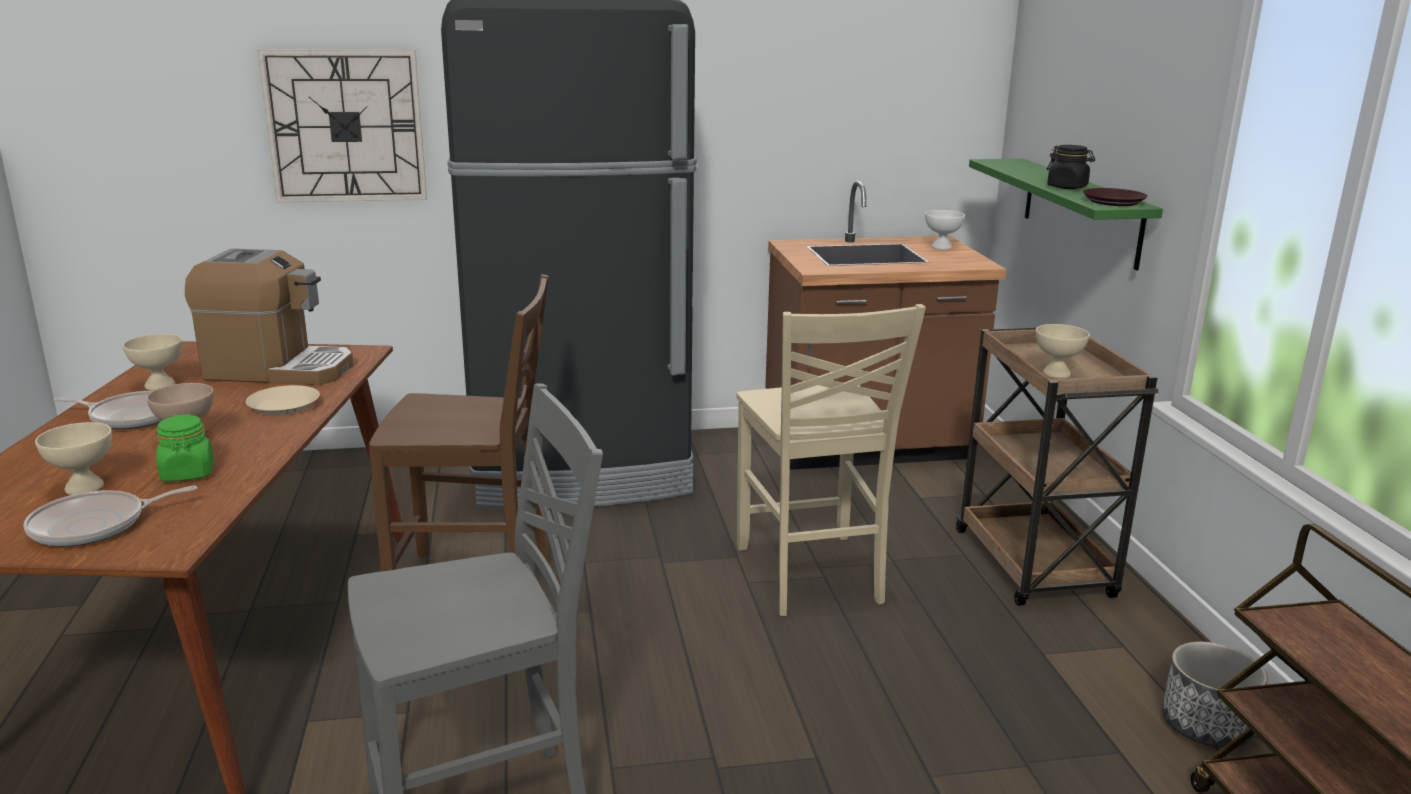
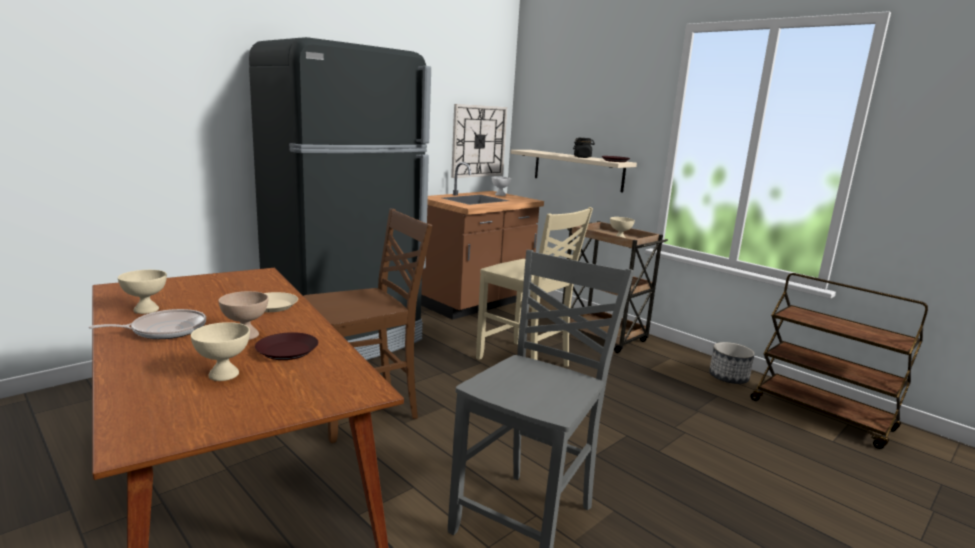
camera: 35 degrees left, 5 degrees down
frying pan [23,486,197,547] -> none
green jar [156,414,214,482] -> brown plate [255,332,318,360]
coffee machine [185,248,354,385] -> none
wall clock [258,49,427,203] -> wall clock moved to [451,104,507,178]
green shelf [969,159,1163,270] -> beige shelf [510,150,637,193]

